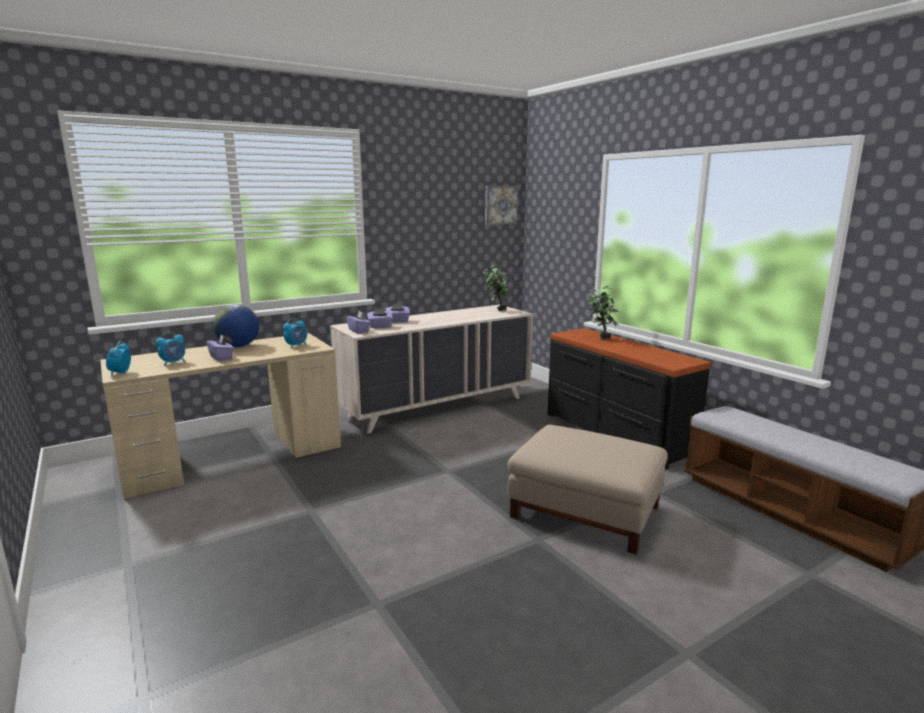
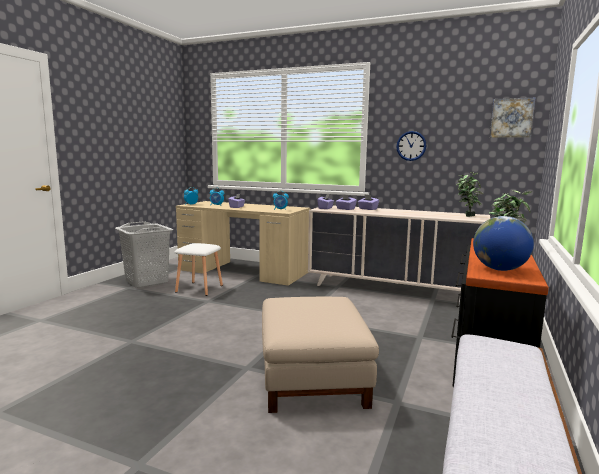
camera: 55 degrees right, 5 degrees down
globe [213,304,259,347] -> globe moved to [473,216,534,271]
none -> grey laundry basket [115,221,173,288]
none -> white stool [175,243,223,296]
none -> wall clock [396,131,426,161]

